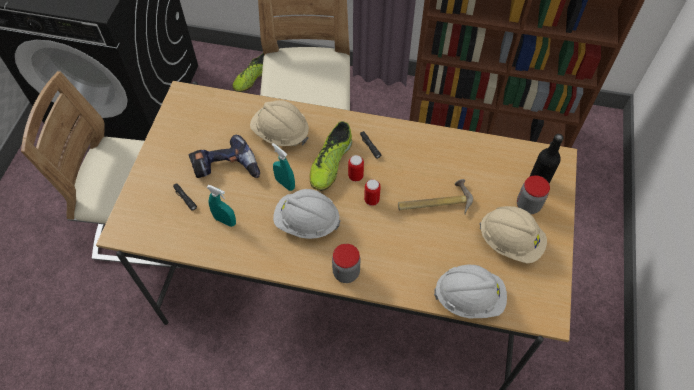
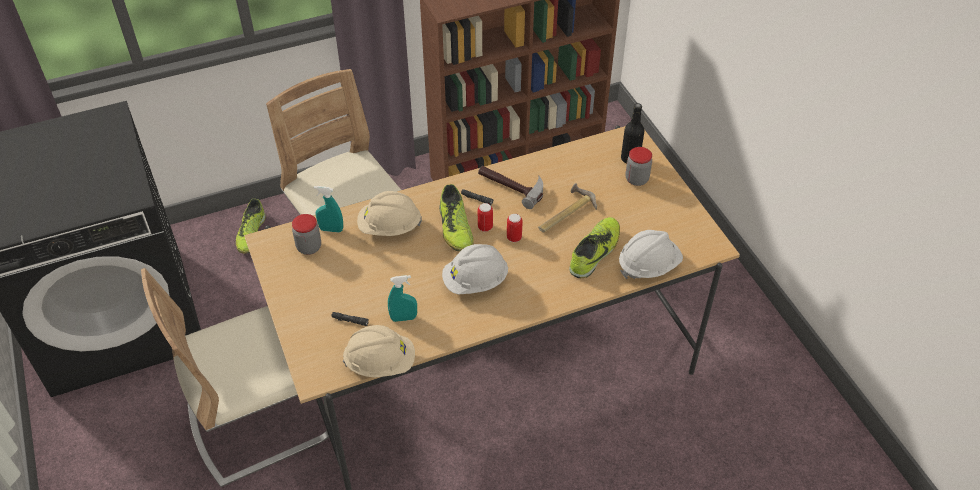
camera: 35 degrees left, 10 degrees down
power drill [189,135,260,178] -> none
turquoise spray bottle [272,143,295,191] -> turquoise spray bottle moved to [314,186,343,232]
jar [332,244,360,283] -> jar moved to [292,214,321,255]
beige hard hat [479,206,547,263] -> beige hard hat moved to [343,325,415,377]
none -> hammer [478,166,543,209]
none -> shoe [569,217,620,278]

